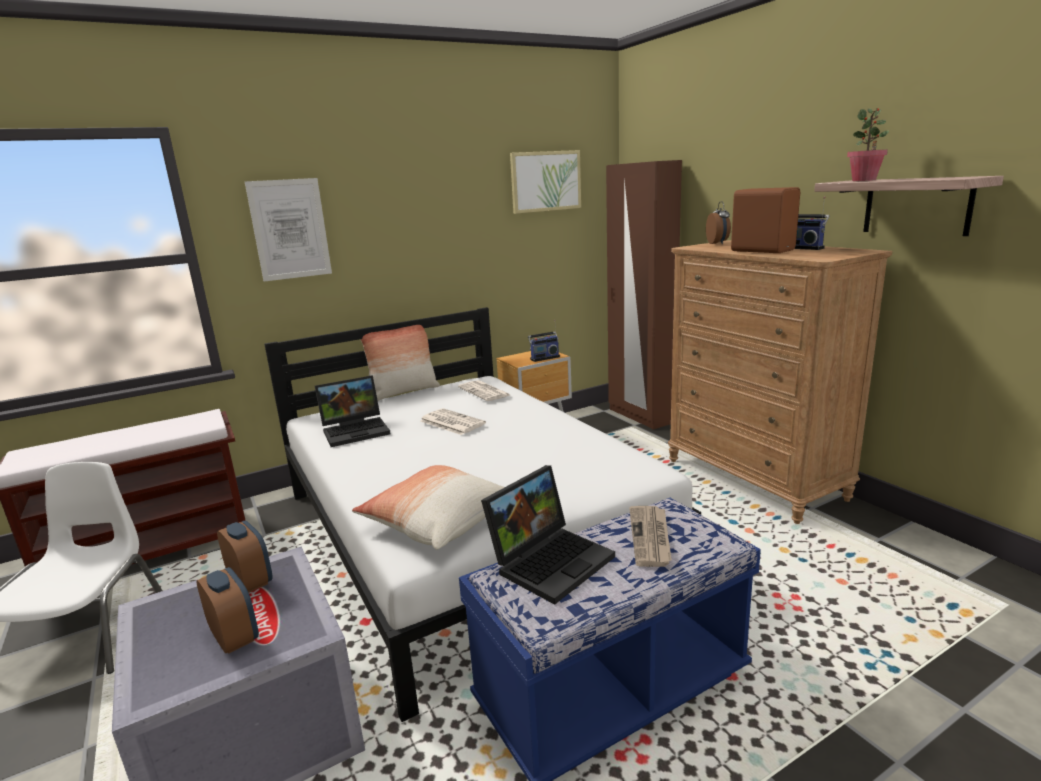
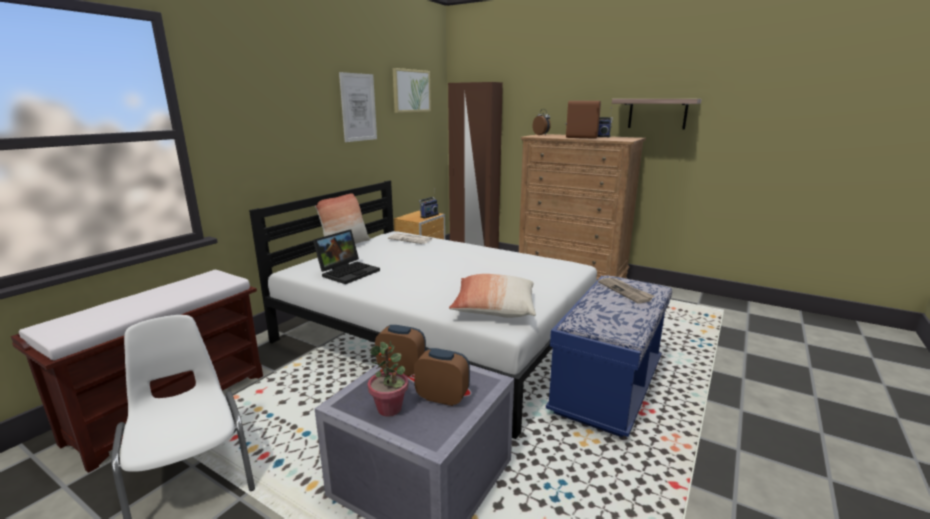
camera: 30 degrees left, 0 degrees up
picture [245,178,332,282] -> picture moved to [339,72,377,142]
newspaper [420,408,486,435] -> none
laptop [481,465,615,605] -> none
potted plant [847,108,889,181] -> potted plant moved to [368,341,409,416]

